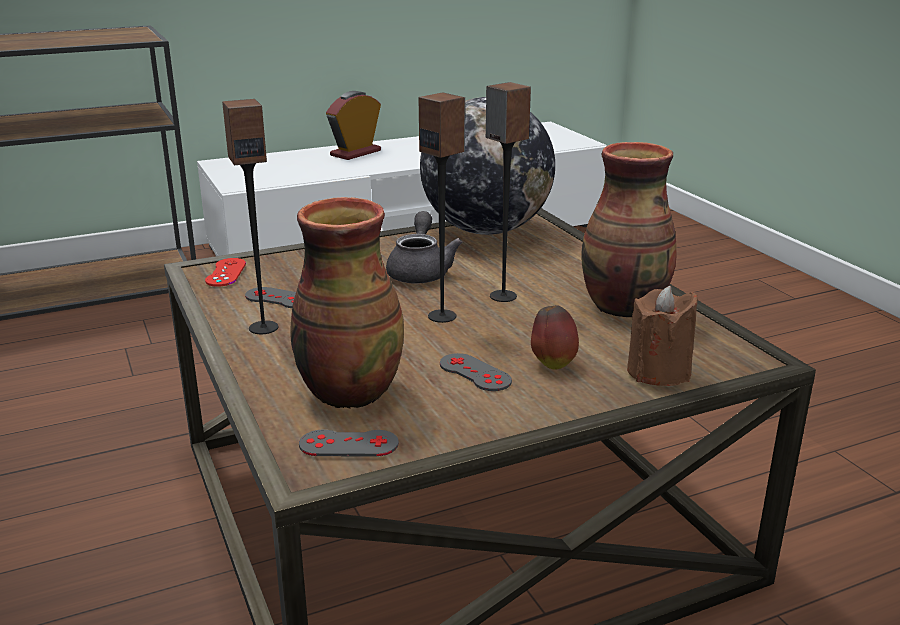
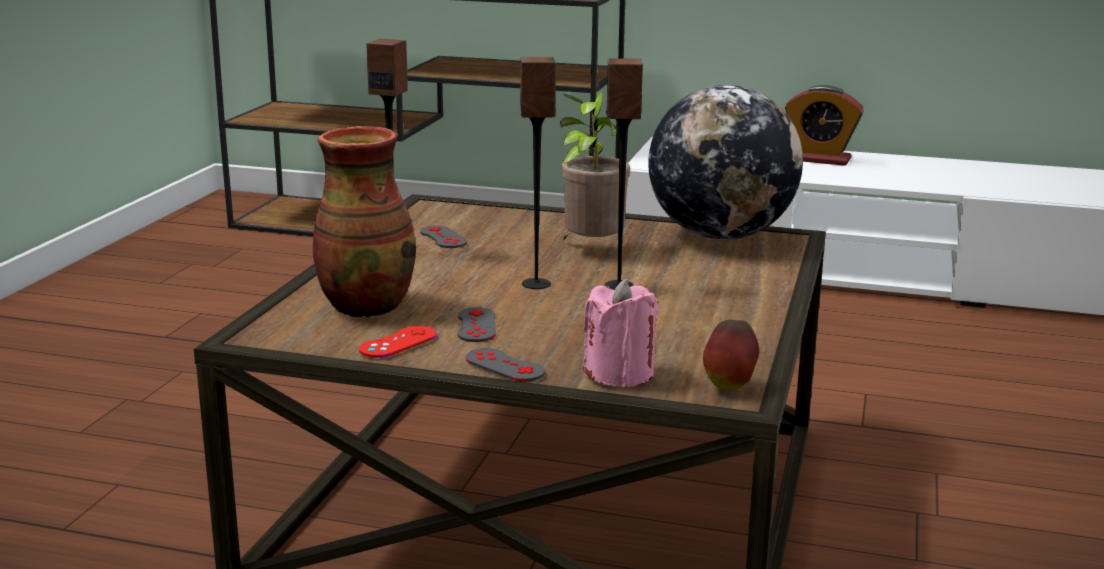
camera: 40 degrees right, 5 degrees down
red game controller [205,258,246,287] -> red game controller moved to [359,326,437,358]
grey game controller [299,430,399,457] -> grey game controller moved to [466,348,545,381]
alarm clock [326,91,381,160] -> alarm clock turned 150 degrees counterclockwise [785,85,864,166]
grey teapot [386,211,463,284] -> potted plant [560,91,630,241]
apple [531,305,579,369] -> apple moved to [703,320,759,390]
vase [581,142,677,317] -> none
brown candle [627,286,698,386] -> pink candle [583,279,659,388]

